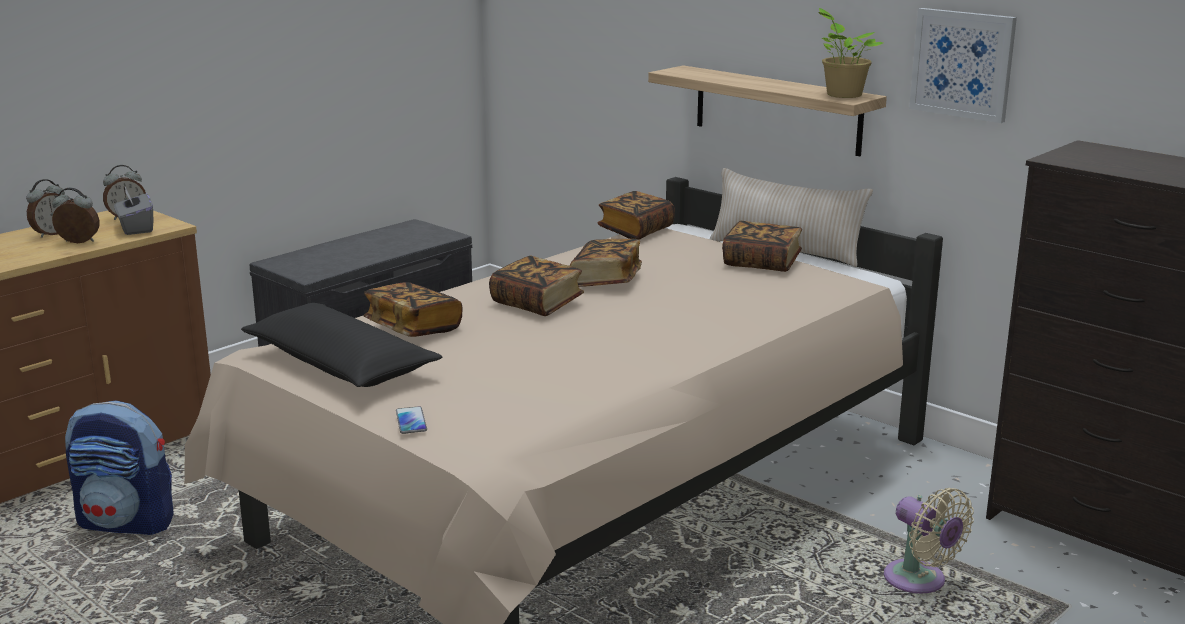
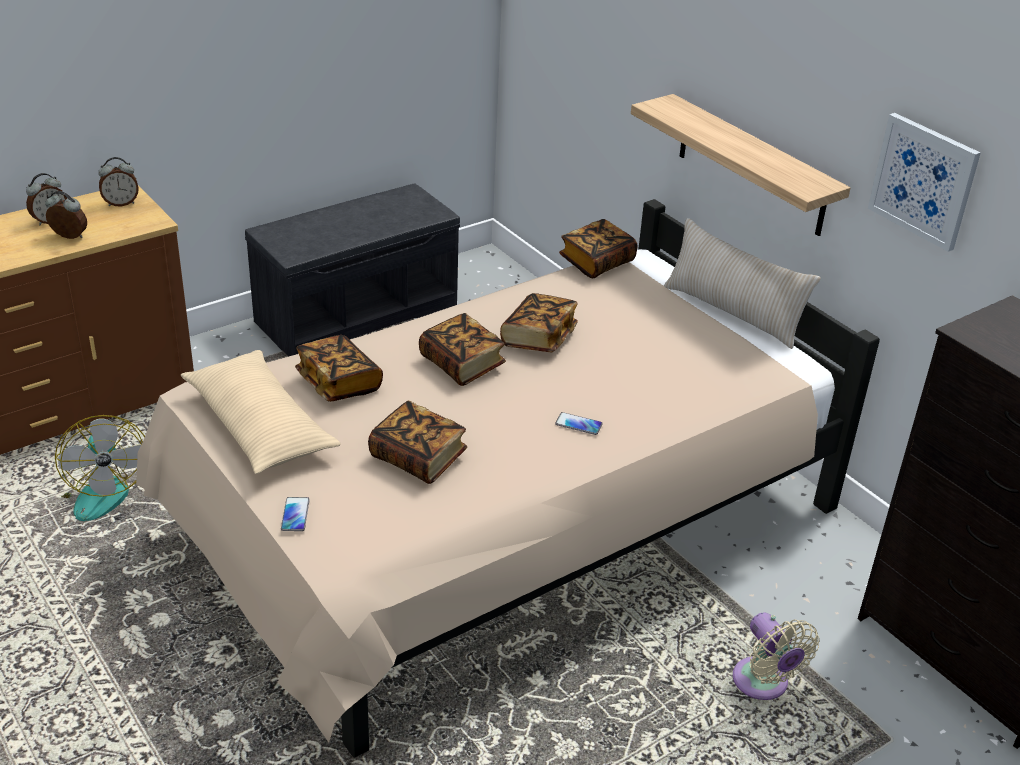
camera: 10 degrees right, 15 degrees up
backpack [65,400,174,535] -> fan [55,415,145,521]
grey tissue box [114,187,153,235] -> none
black pillow [241,303,442,387] -> beige pillow [181,350,341,474]
book [722,221,802,272] -> book moved to [368,401,467,484]
potted plant [818,8,883,98] -> none
none -> phone [555,412,603,435]

